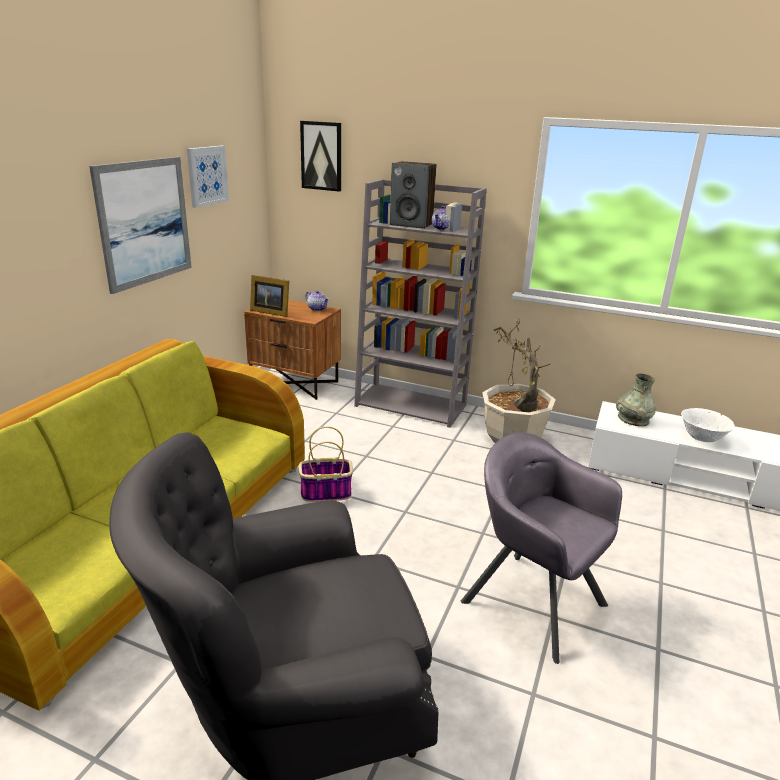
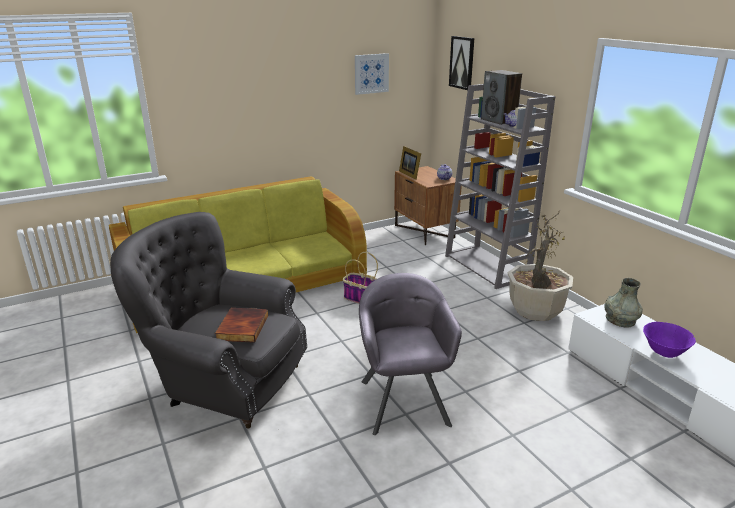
camera: 40 degrees right, 0 degrees up
picture [89,157,192,294] -> none
white bowl [681,408,735,442] -> purple bowl [643,322,696,358]
none -> book [215,308,268,343]

